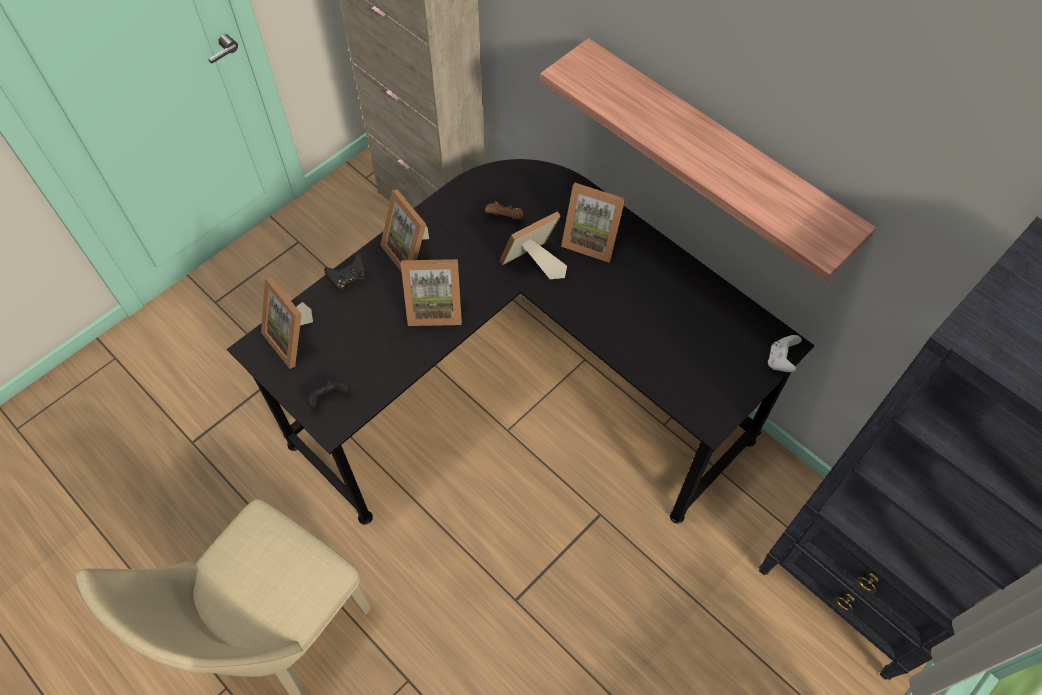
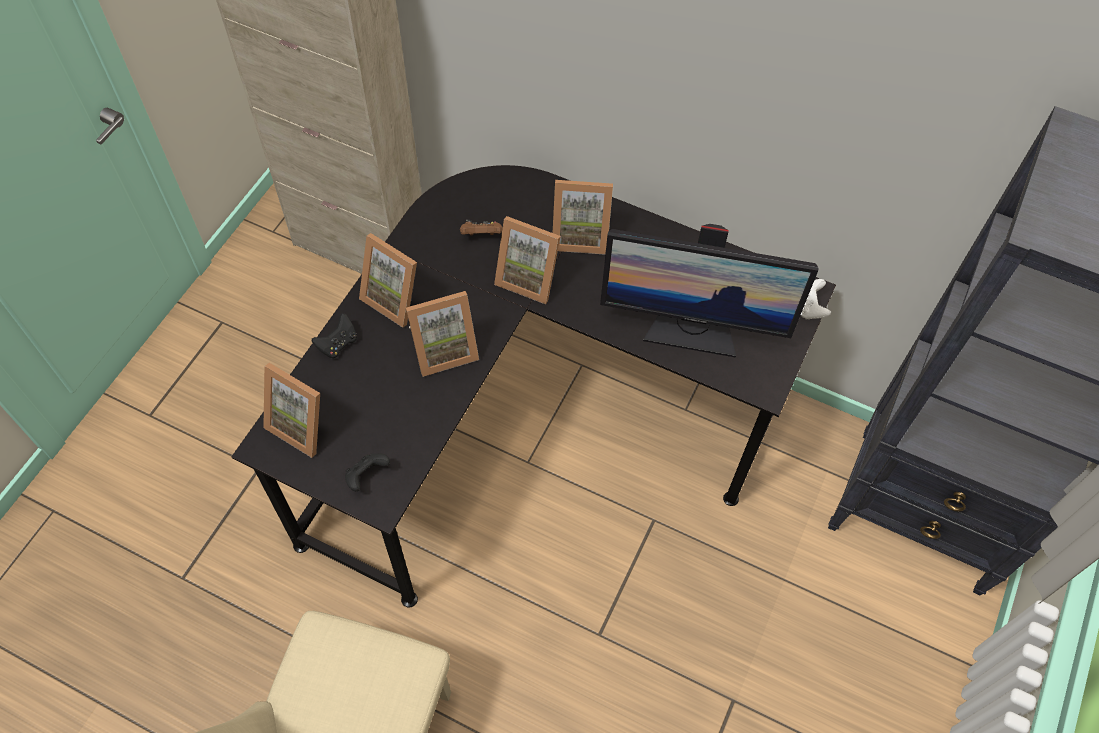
camera: 20 degrees left, 0 degrees up
picture frame [499,211,567,279] -> picture frame turned 105 degrees counterclockwise [494,216,561,305]
shelf [540,38,876,281] -> none
none -> monitor [600,224,819,358]

